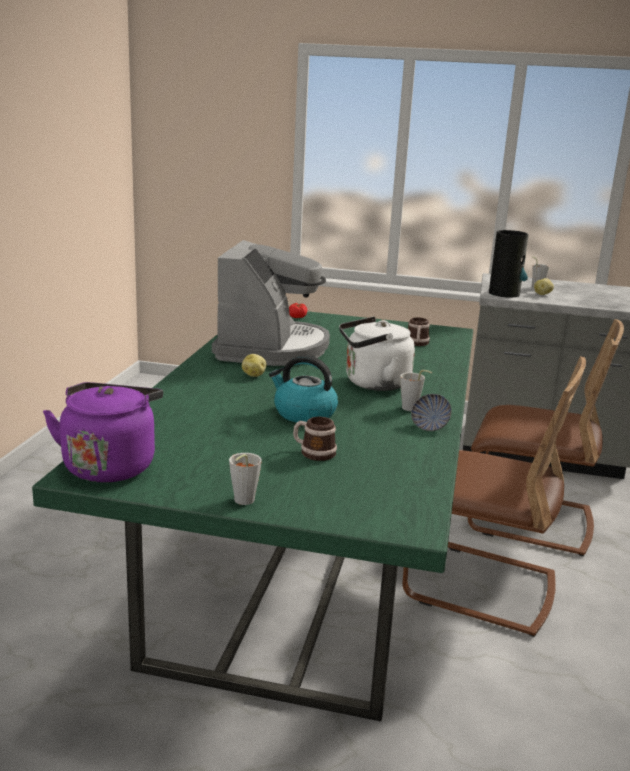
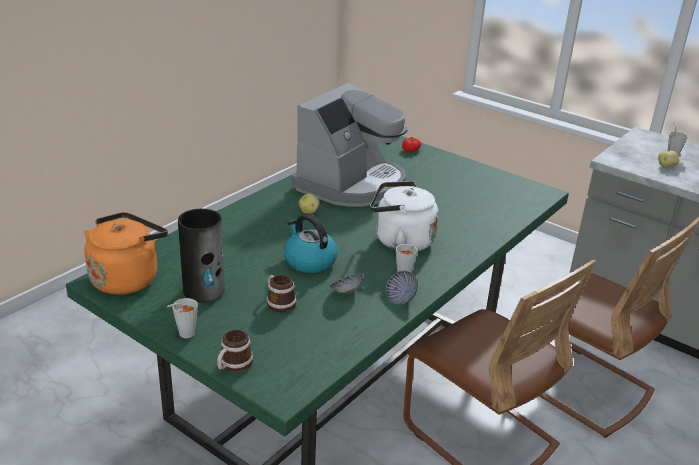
camera: 25 degrees right, 10 degrees up
purple kettle [43,382,163,482] -> orange kettle [84,212,168,295]
mug [408,317,430,346] -> mug moved to [217,330,253,372]
vase [489,230,529,297] -> vase moved to [178,209,225,302]
none -> bowl [330,273,363,294]

